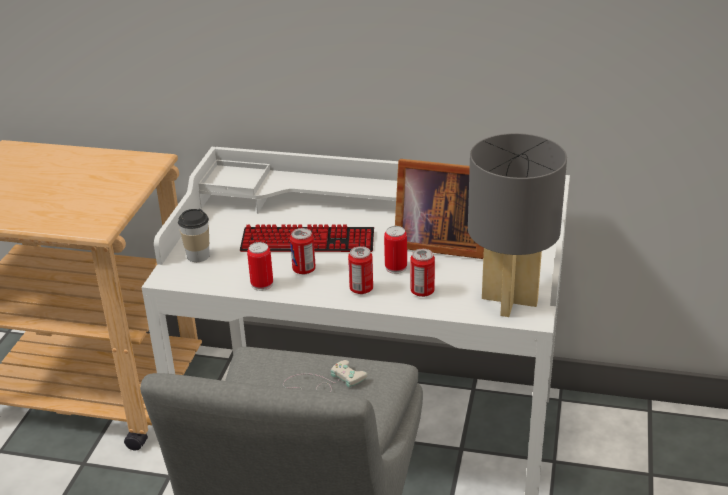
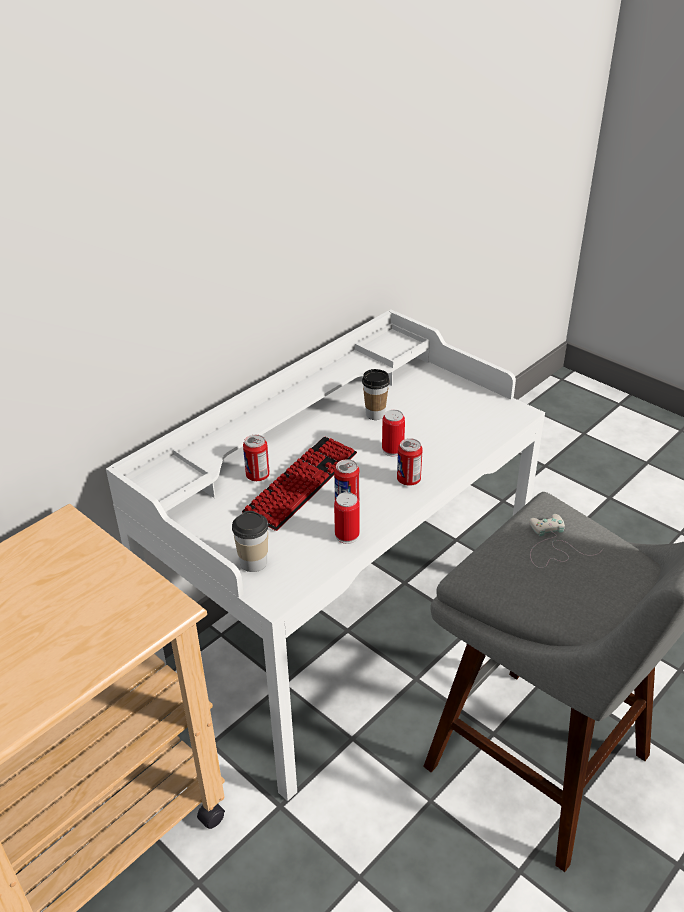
camera: 60 degrees left, 5 degrees up
picture frame [395,159,484,259] -> cup [362,369,390,420]
can [410,249,435,297] -> can moved to [243,435,270,481]
grey table lamp [468,133,567,317] -> none

